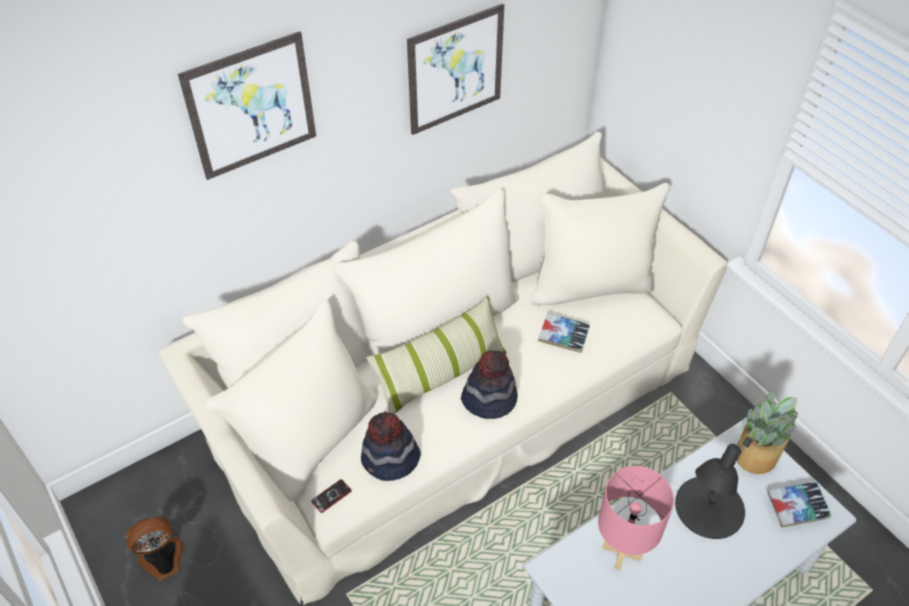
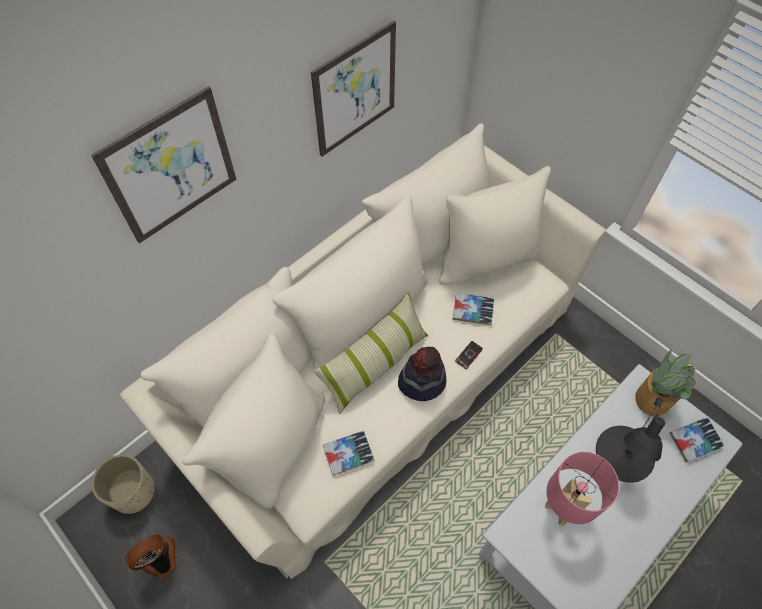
camera: 10 degrees left, 10 degrees up
phone [311,479,352,513] -> phone moved to [455,341,483,369]
hat [361,412,421,481] -> book [323,430,374,476]
none -> beige planter [91,454,155,514]

